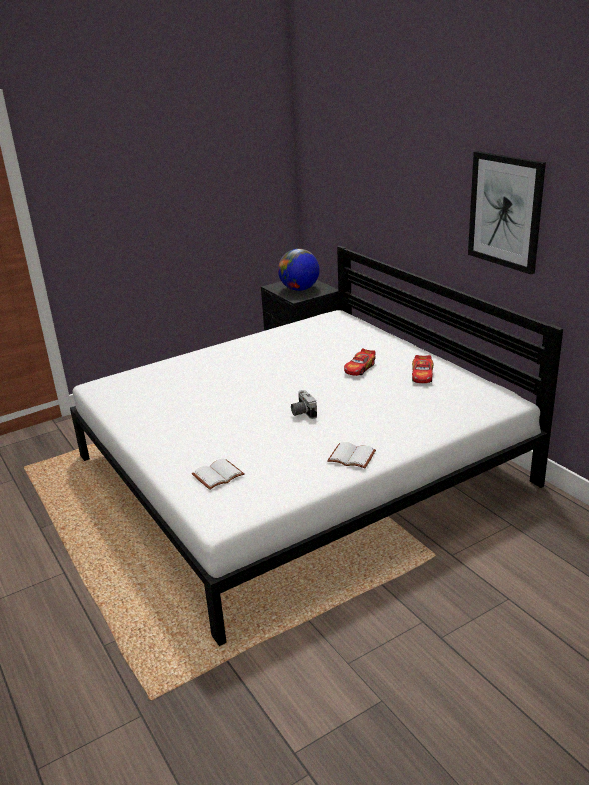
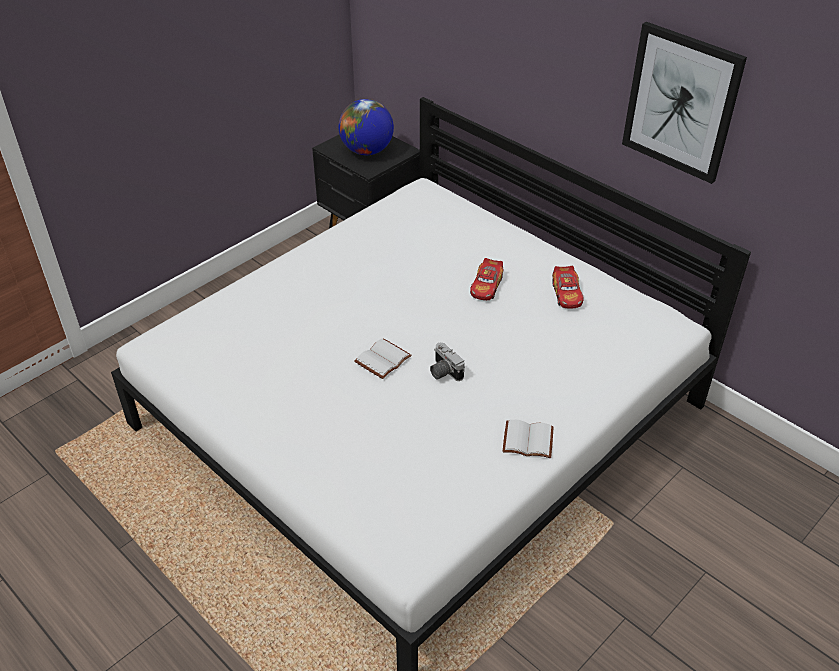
camera: 15 degrees left, 15 degrees up
white book [192,458,244,490] -> white book moved to [354,338,412,379]

